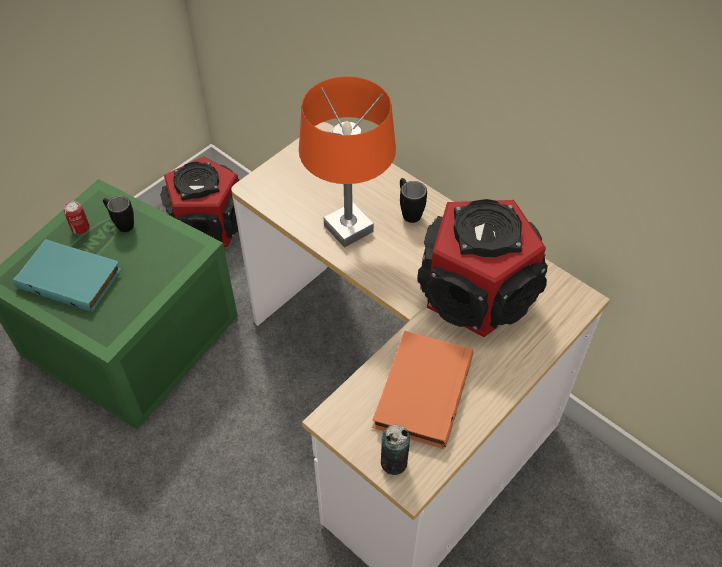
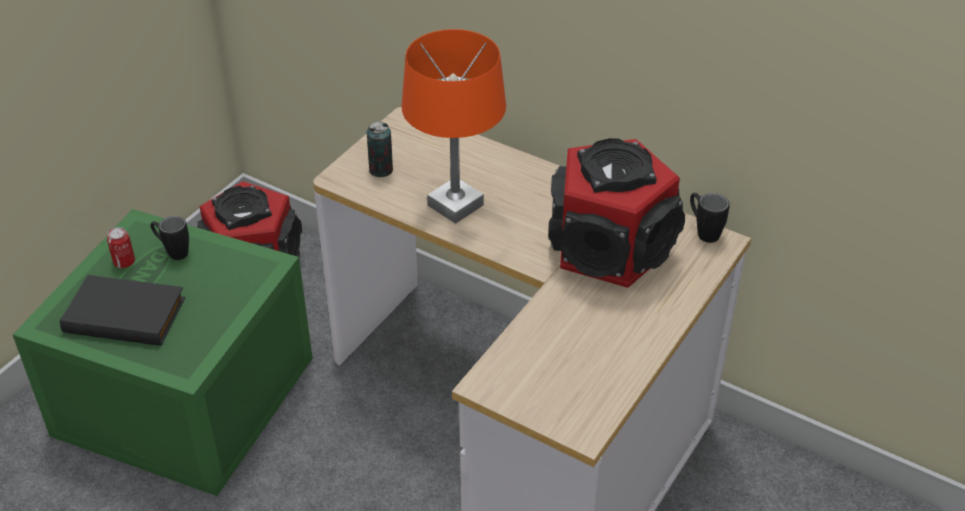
camera: 10 degrees left, 10 degrees down
turquoise book [13,239,122,312] -> black book [60,275,185,346]
orange book [372,331,473,449] -> none
can [381,424,410,475] -> can moved to [366,121,393,177]
black mug [400,178,427,223] -> black mug moved to [690,193,729,243]

